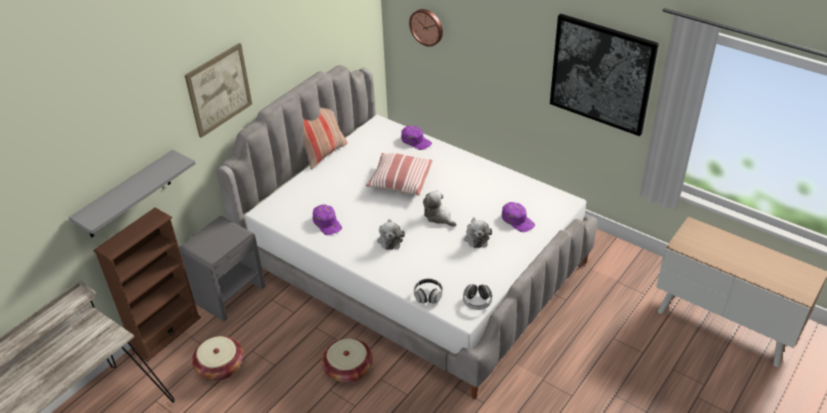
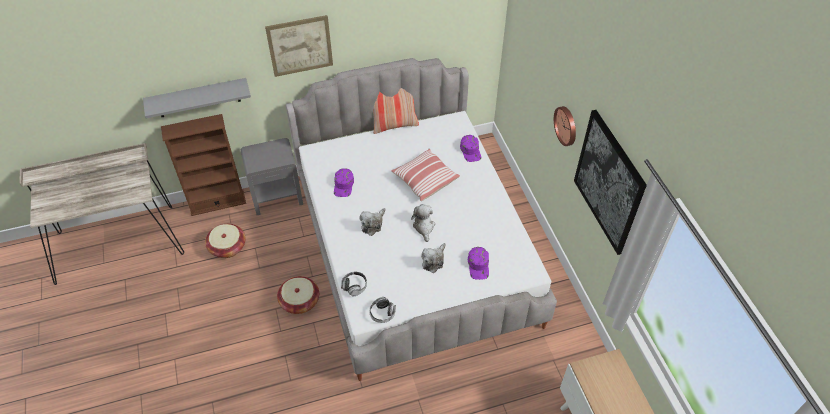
camera: 35 degrees right, 10 degrees up
wall clock [409,9,443,47] -> wall clock moved to [554,106,576,146]

